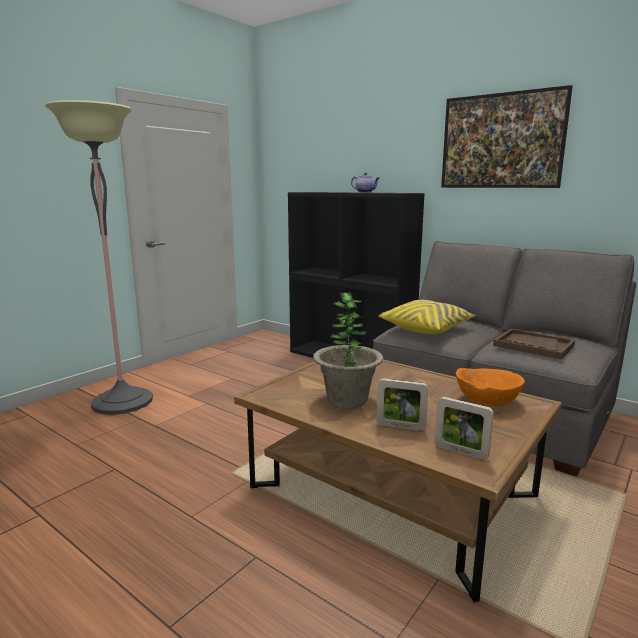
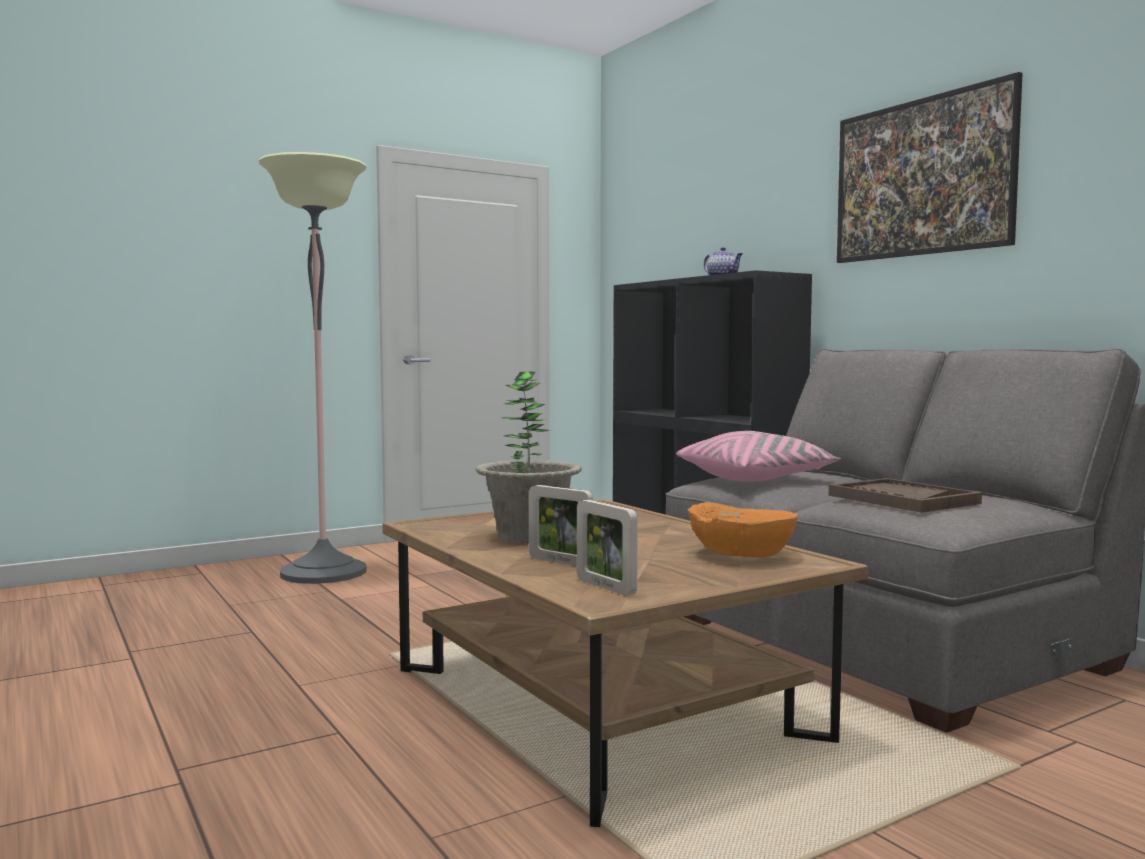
camera: 20 degrees right, 10 degrees down
yellow pillow [379,300,476,334] -> pink pillow [676,431,841,482]

